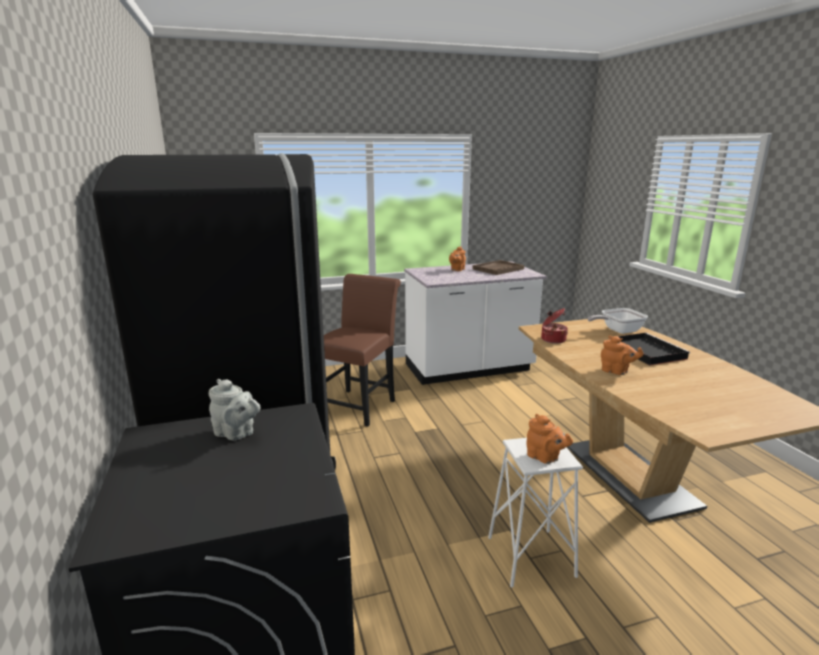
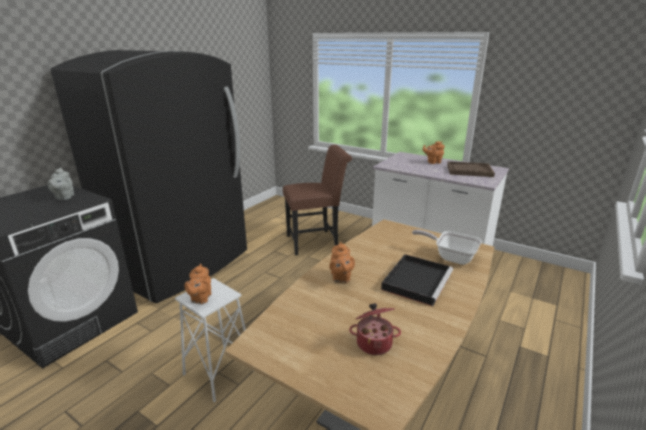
camera: 50 degrees right, 5 degrees up
cooking pot [541,308,568,344] -> cooking pot moved to [349,303,401,355]

